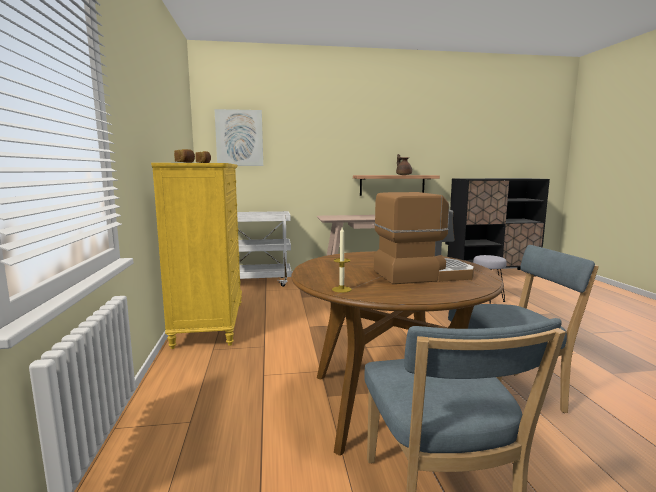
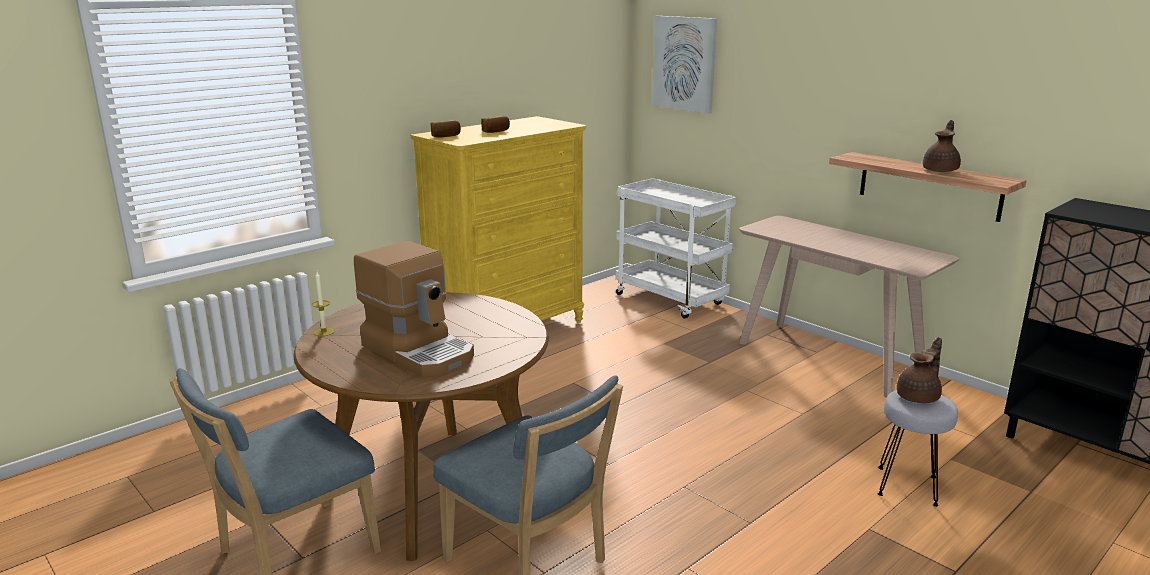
camera: 55 degrees right, 10 degrees up
none -> brown teapot [897,337,942,403]

